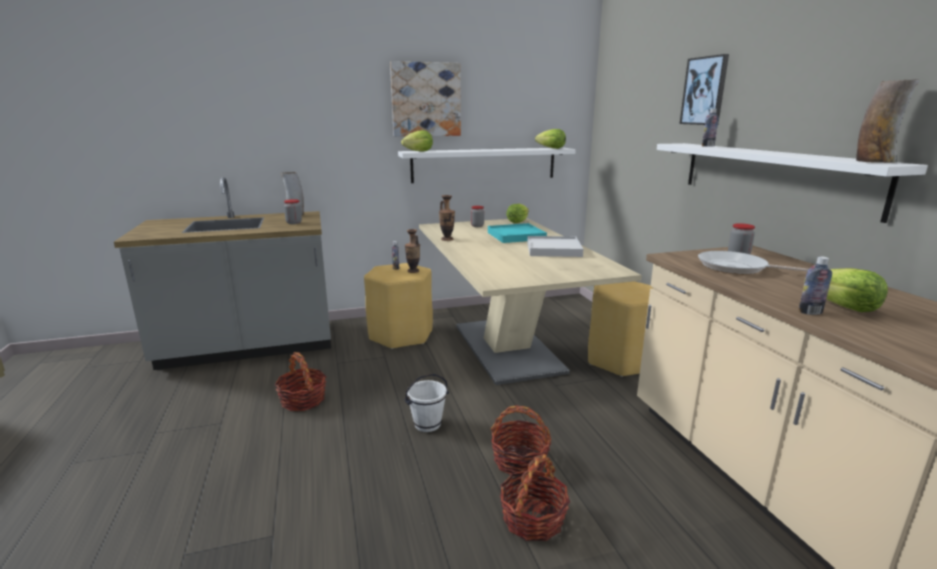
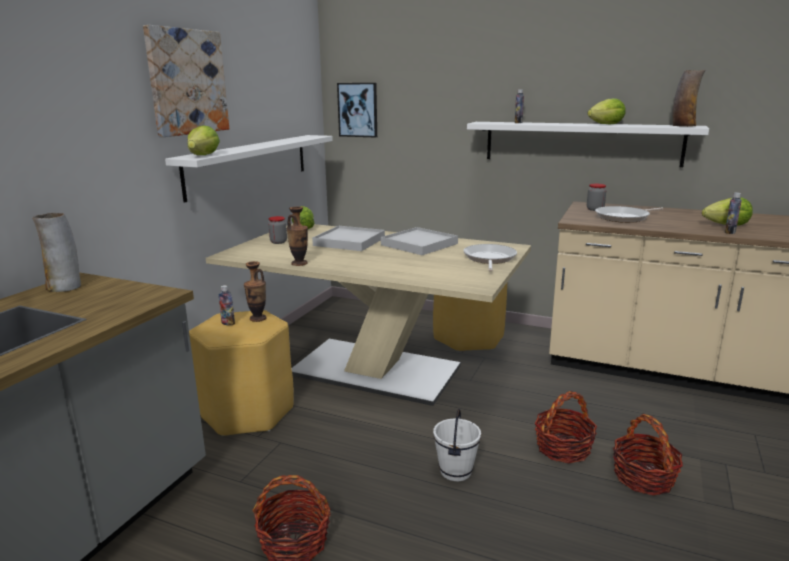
camera: 50 degrees left, 0 degrees up
jar [284,199,302,224] -> none
turquoise tray [488,223,547,243] -> white tray [312,226,385,251]
lettuce [535,129,566,149] -> lettuce moved to [588,98,626,125]
picture [680,54,729,125] -> picture moved to [337,83,377,138]
none -> frying pan [463,244,517,272]

